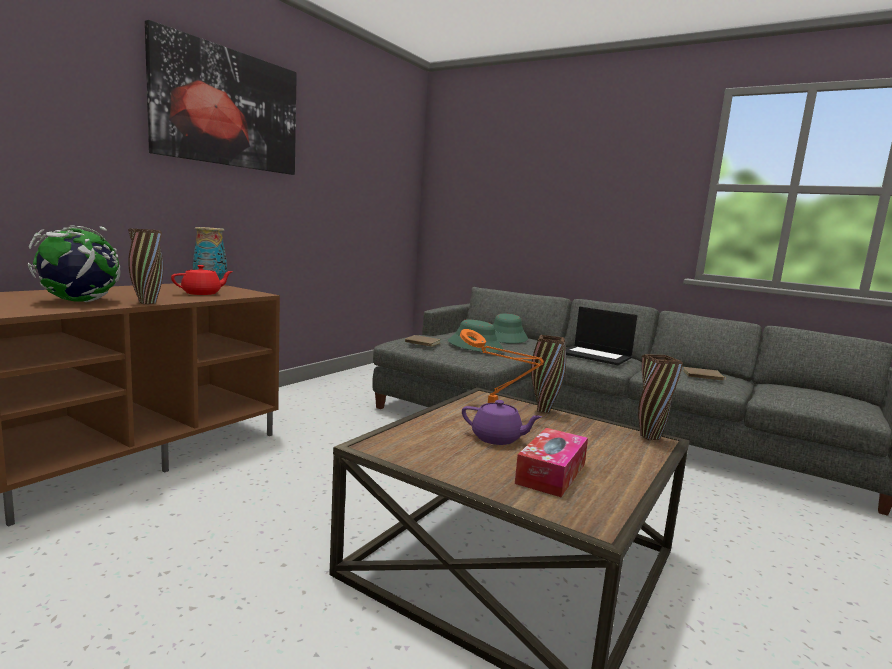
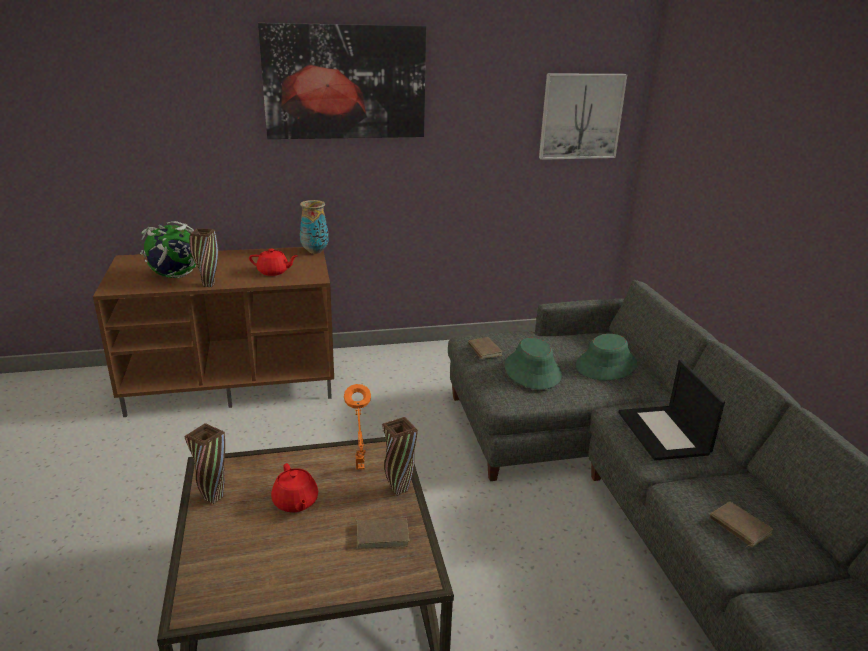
camera: 45 degrees right, 15 degrees up
purple teapot [462,400,542,445] -> red teapot [271,463,318,512]
tissue box [515,428,588,497] -> none
brown vase [638,355,683,440] -> brown vase moved to [184,423,225,504]
none -> brown book [355,513,409,549]
none -> picture [539,73,627,160]

